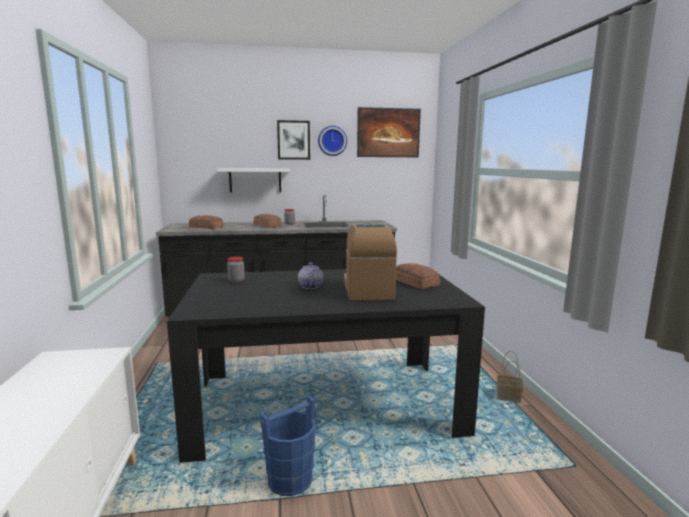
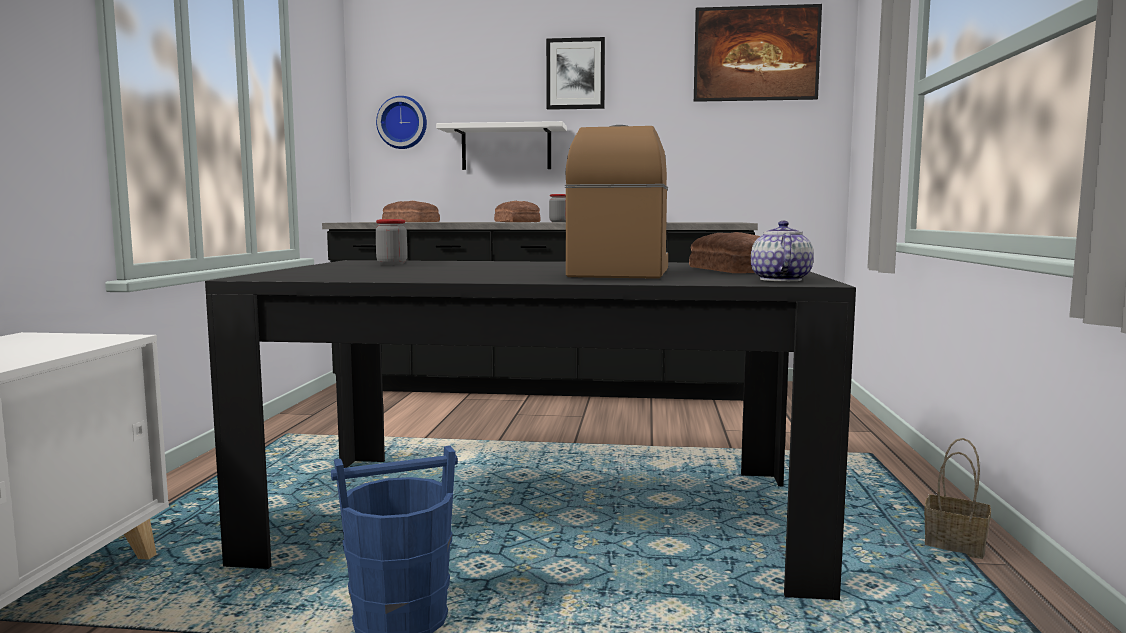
camera: 15 degrees right, 5 degrees down
teapot [298,263,324,289] -> teapot moved to [751,221,814,281]
wall clock [318,126,347,156] -> wall clock moved to [376,96,427,149]

